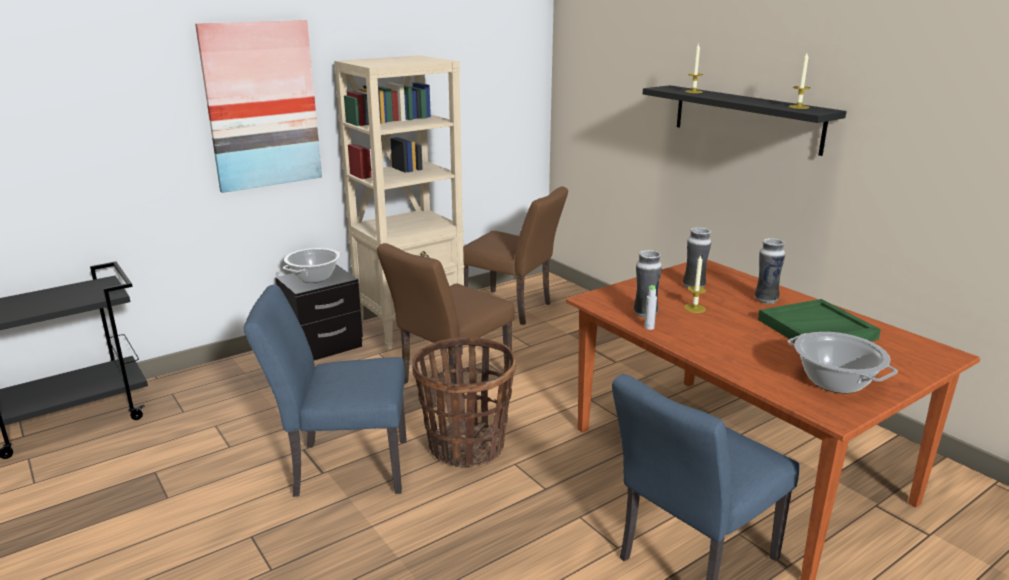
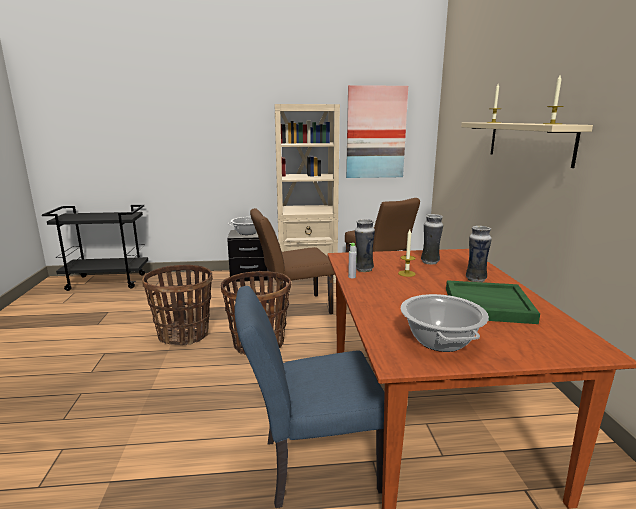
camera: 30 degrees right, 5 degrees down
picture [195,20,322,193] -> picture moved to [346,85,408,178]
blue chair [244,285,406,497] -> basket [142,265,213,345]
black shelf [643,85,847,156] -> beige shelf [461,123,593,168]

